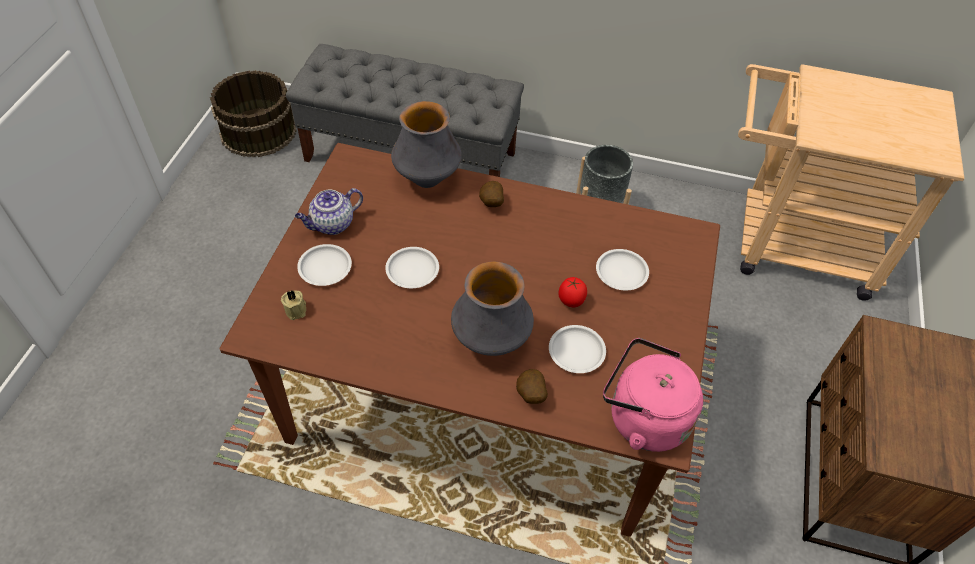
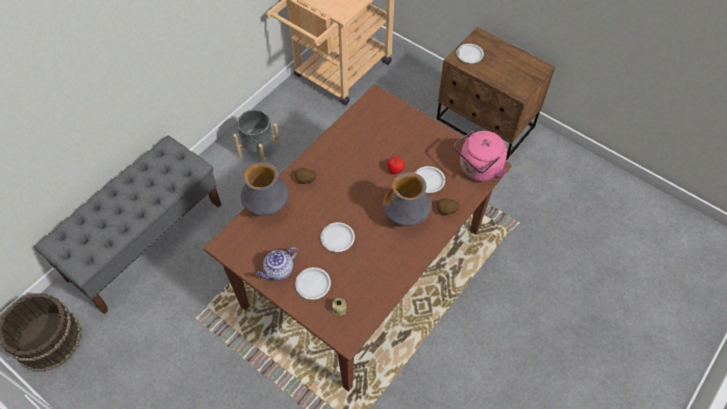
camera: 65 degrees left, 5 degrees up
teapot [295,188,363,235] -> teapot turned 60 degrees clockwise [256,247,298,281]
white plate [596,249,649,290] -> white plate moved to [456,44,484,63]

